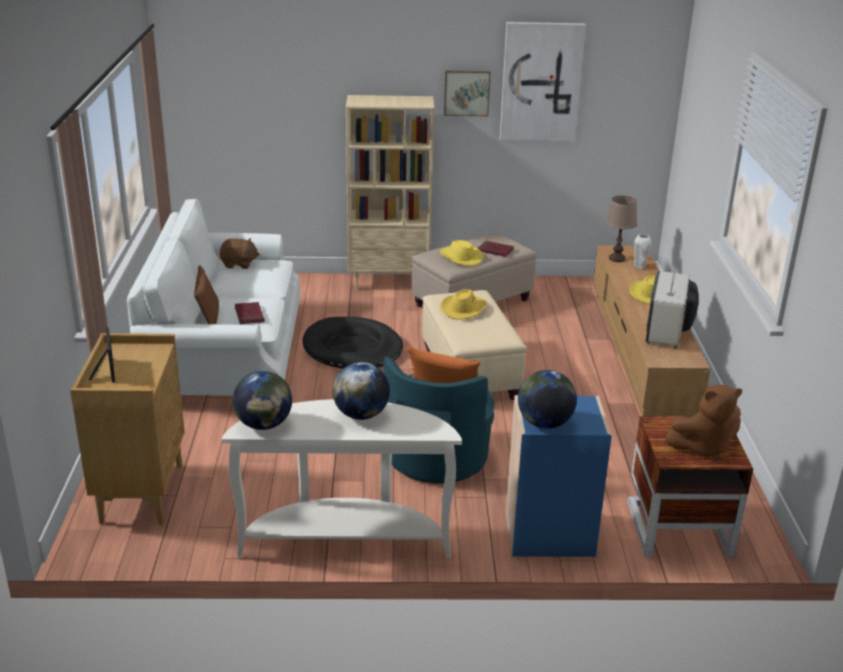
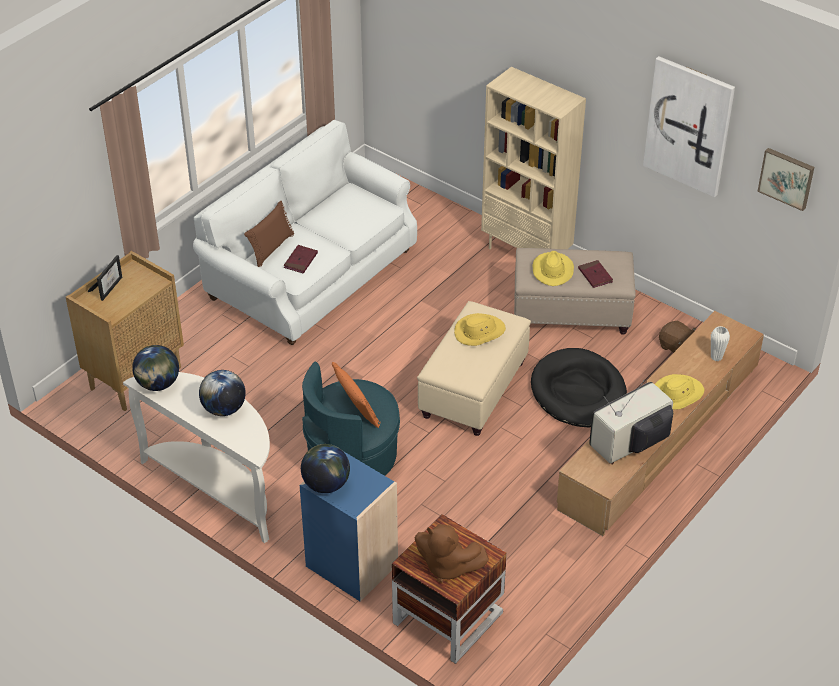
camera: 40 degrees right, 15 degrees up
brown plush toy [220,238,259,269] -> brown plush toy moved to [659,321,696,353]
black dog bed [302,317,403,369] -> black dog bed moved to [531,348,627,427]
picture [444,70,491,116] -> picture moved to [757,148,814,211]
brown table lamp [606,196,637,262] -> none

